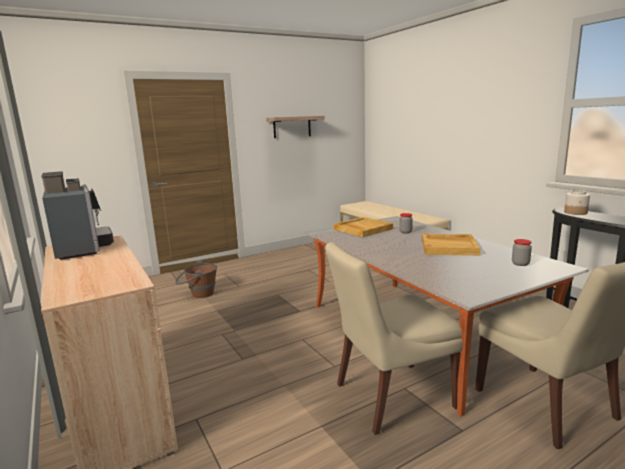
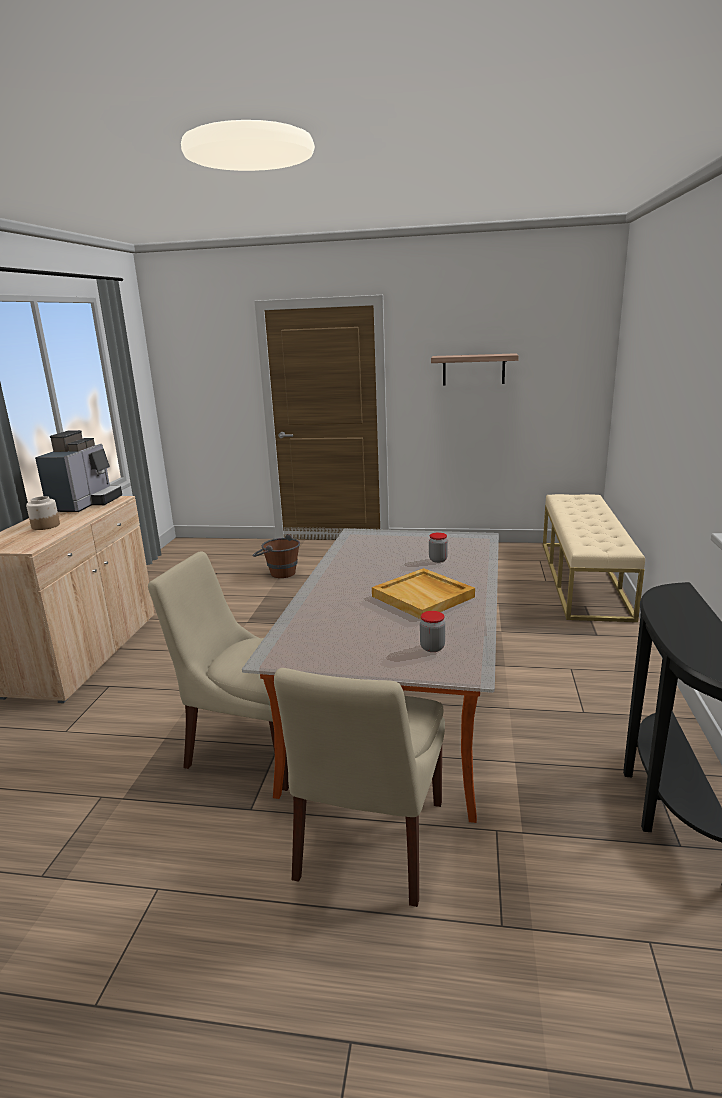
camera: 40 degrees right, 5 degrees up
beige tray [334,217,393,237] -> none
jar [564,190,590,215] -> jar moved to [26,496,60,530]

